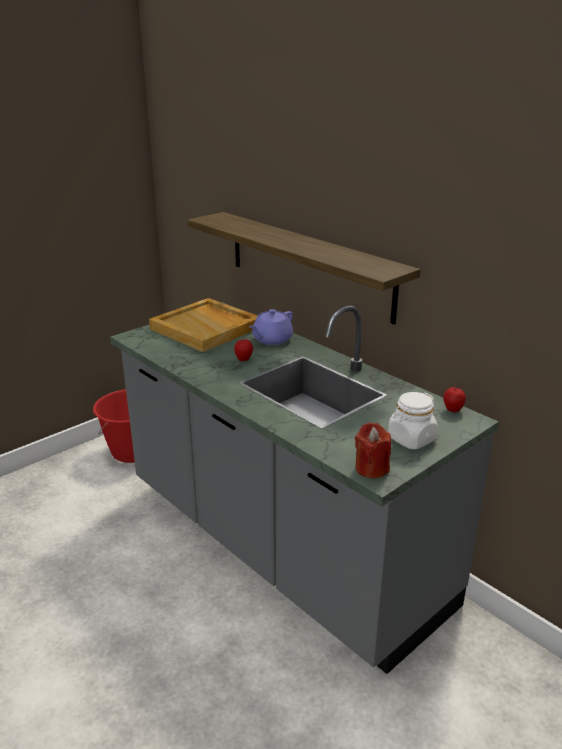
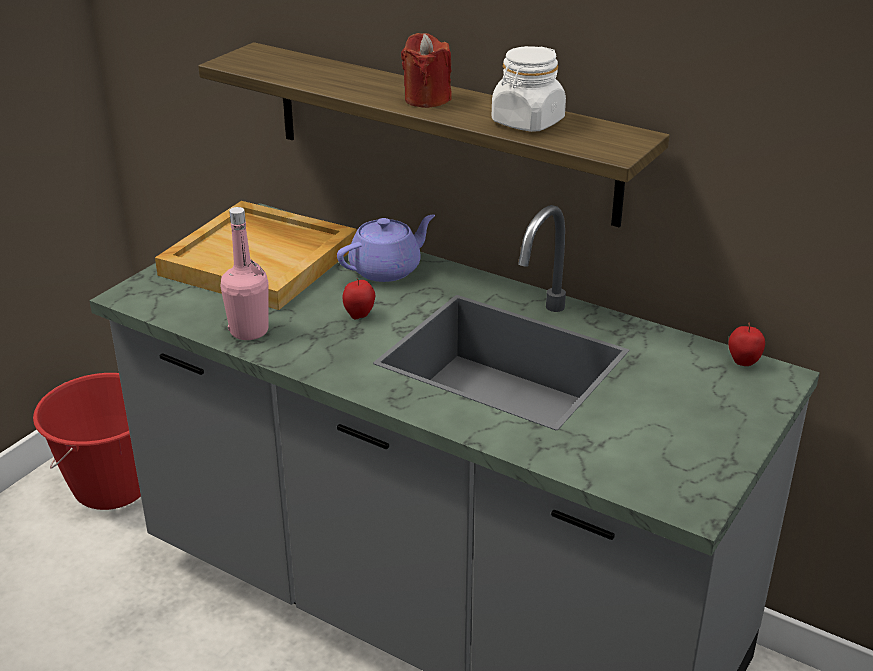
camera: 15 degrees left, 5 degrees up
purple teapot [249,309,293,345] -> purple teapot turned 150 degrees counterclockwise [337,215,435,282]
red candle [355,423,391,478] -> red candle moved to [401,33,452,108]
white jar [388,392,438,450] -> white jar moved to [492,46,566,132]
none -> pink bottle [220,207,269,340]

